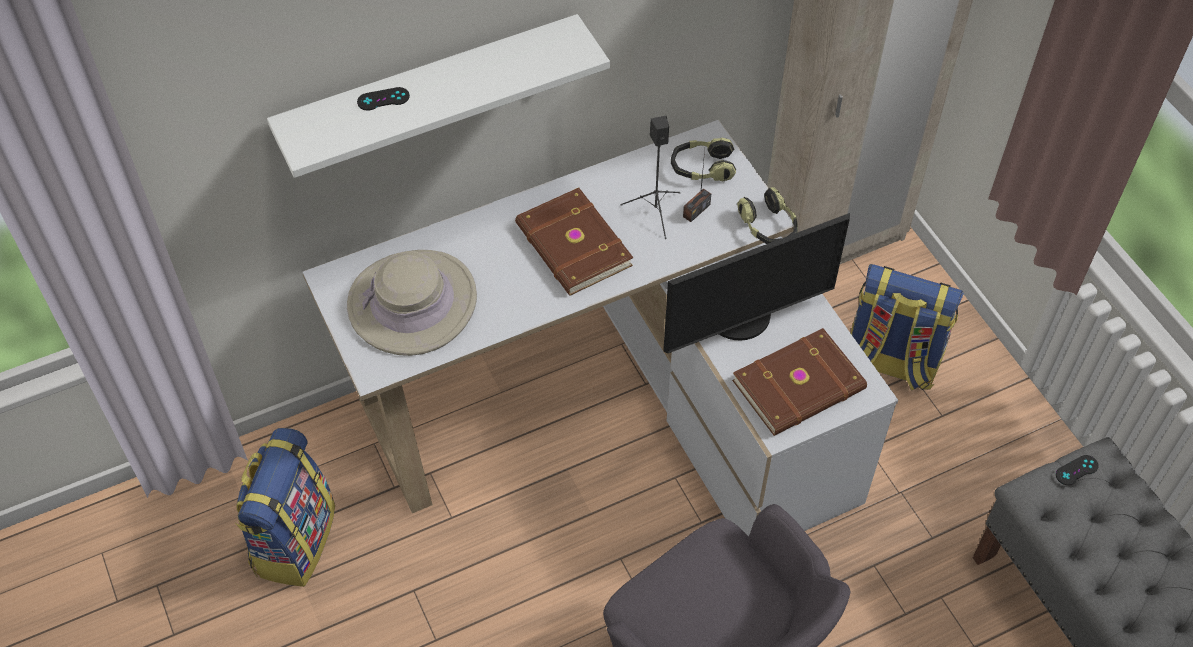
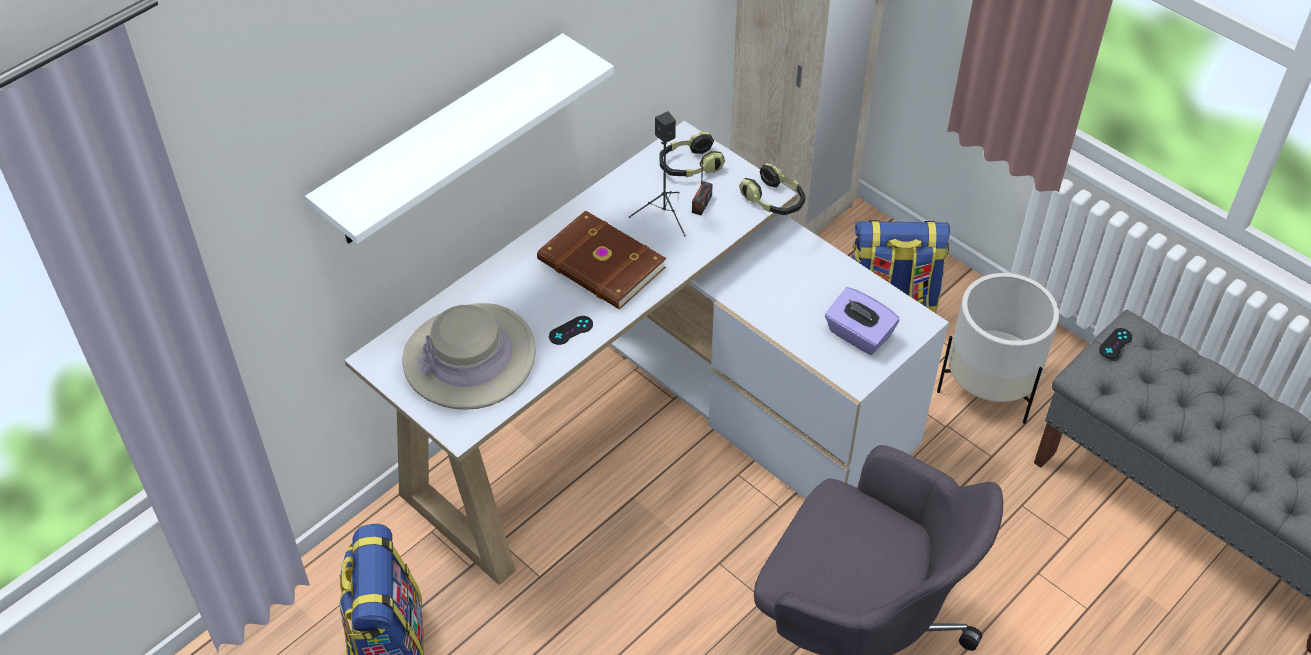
camera: 20 degrees left, 5 degrees down
black game controller [357,87,410,111] -> black game controller moved to [549,316,593,345]
monitor [663,213,850,353] -> none
brown book [732,328,867,436] -> purple tissue box [825,287,899,355]
none -> white planter [937,273,1059,424]

